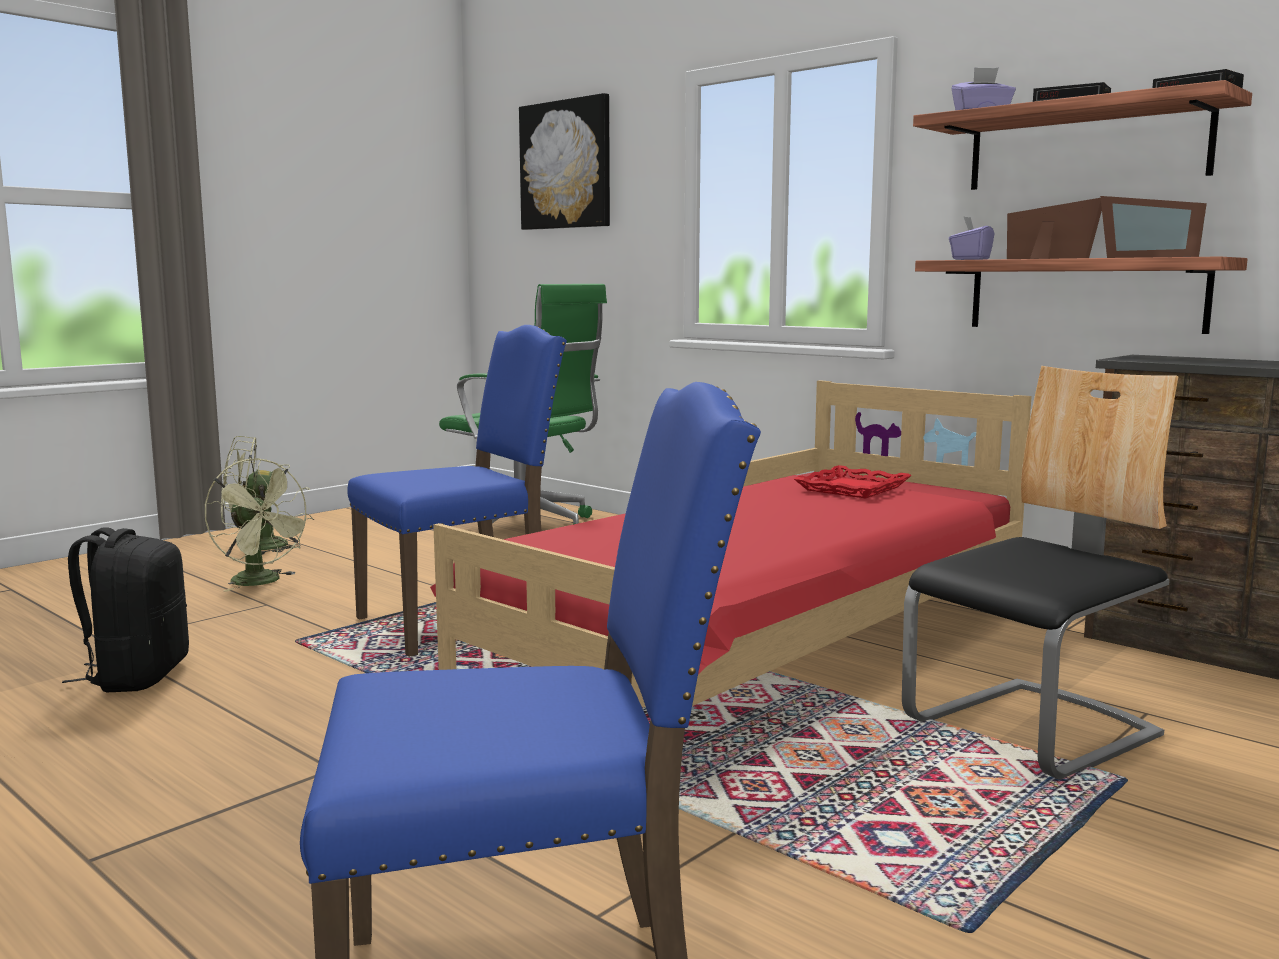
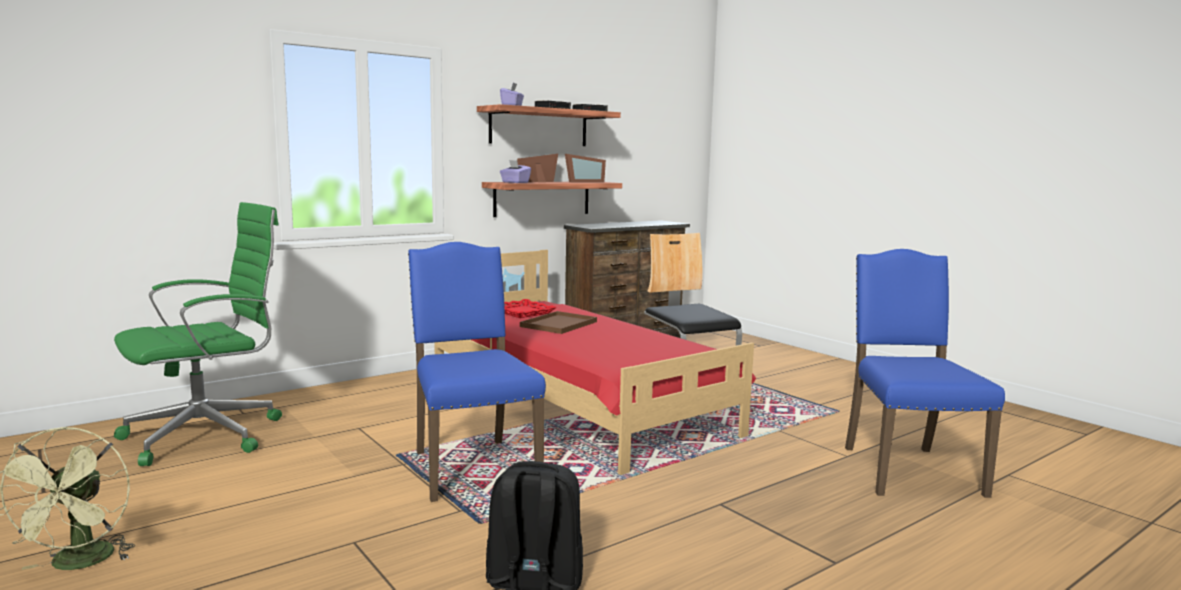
camera: 80 degrees left, 0 degrees up
green fan [204,458,314,592] -> none
picture [519,93,610,230] -> none
none -> brown tray [520,311,597,334]

